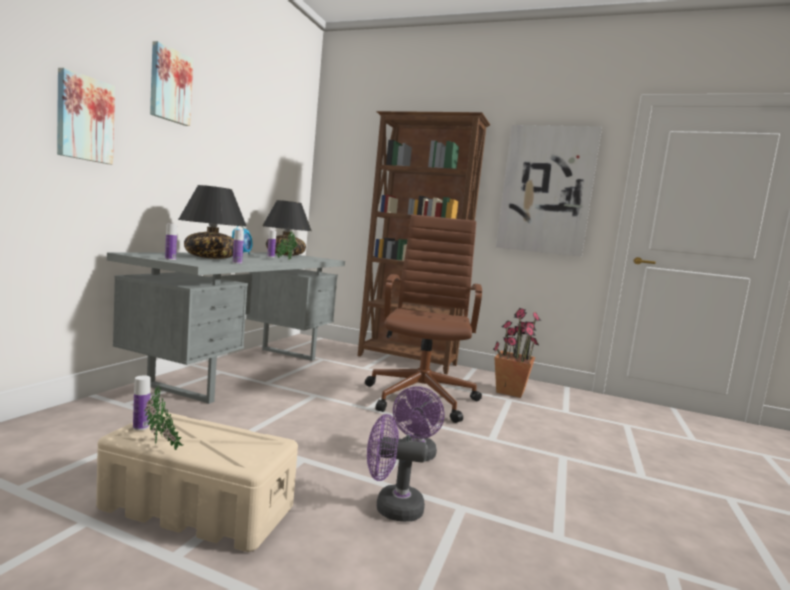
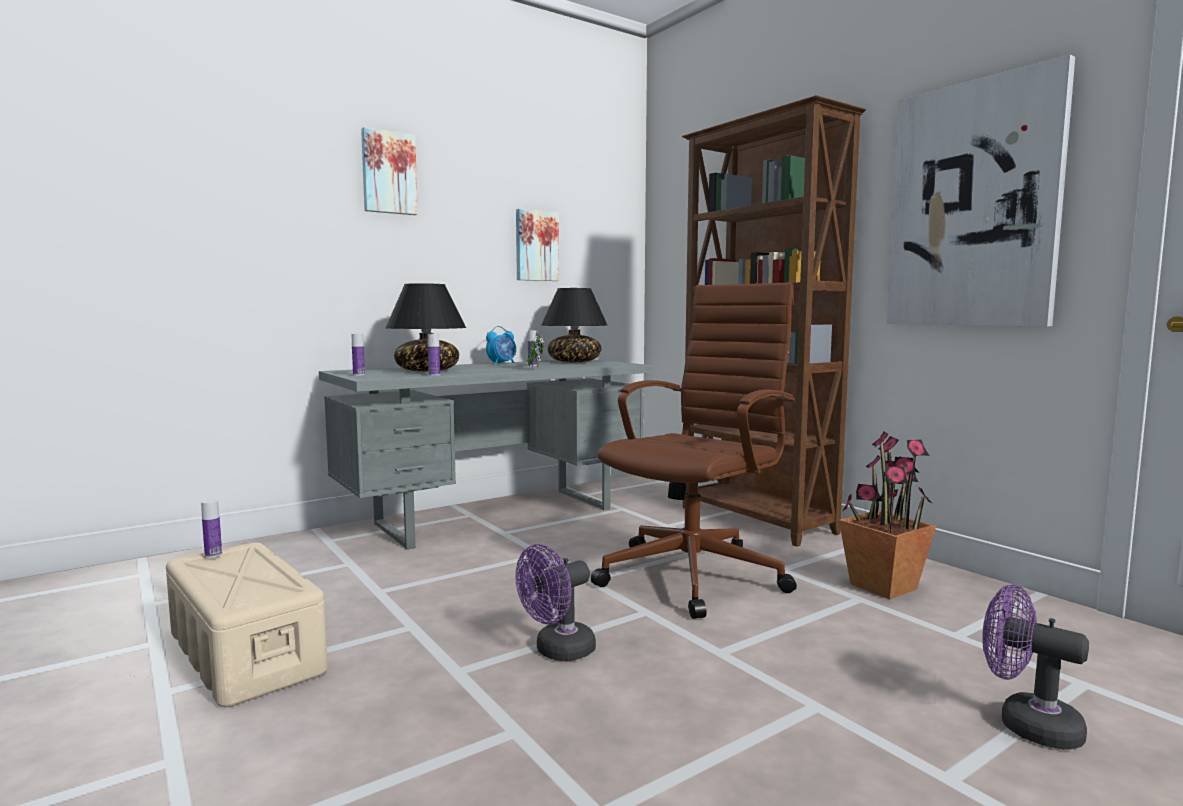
camera: 35 degrees right, 0 degrees up
picture [57,68,115,164] -> picture moved to [516,209,559,281]
potted plant [144,384,183,450] -> none
purple fan [367,414,428,522] -> purple fan moved to [982,585,1089,750]

